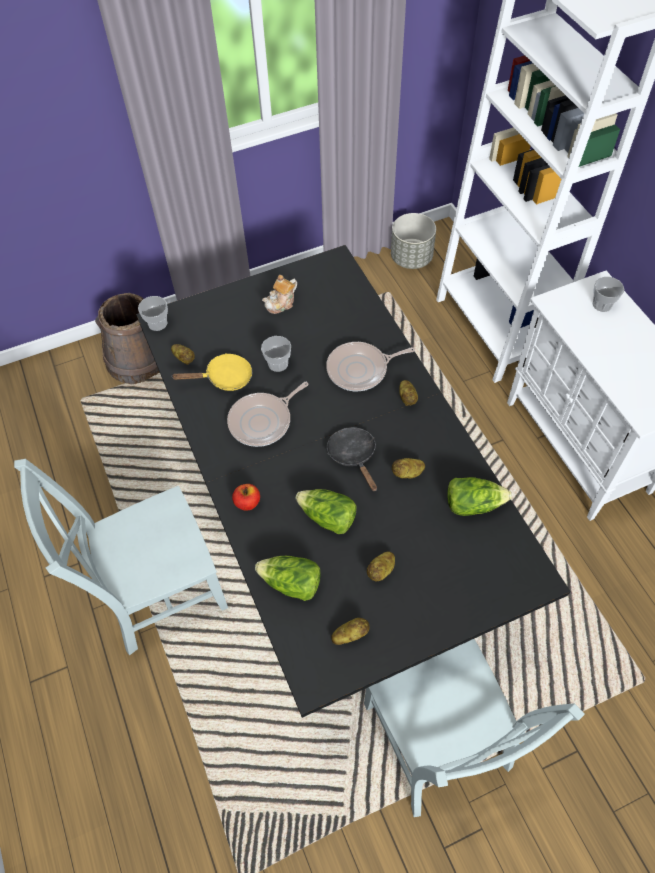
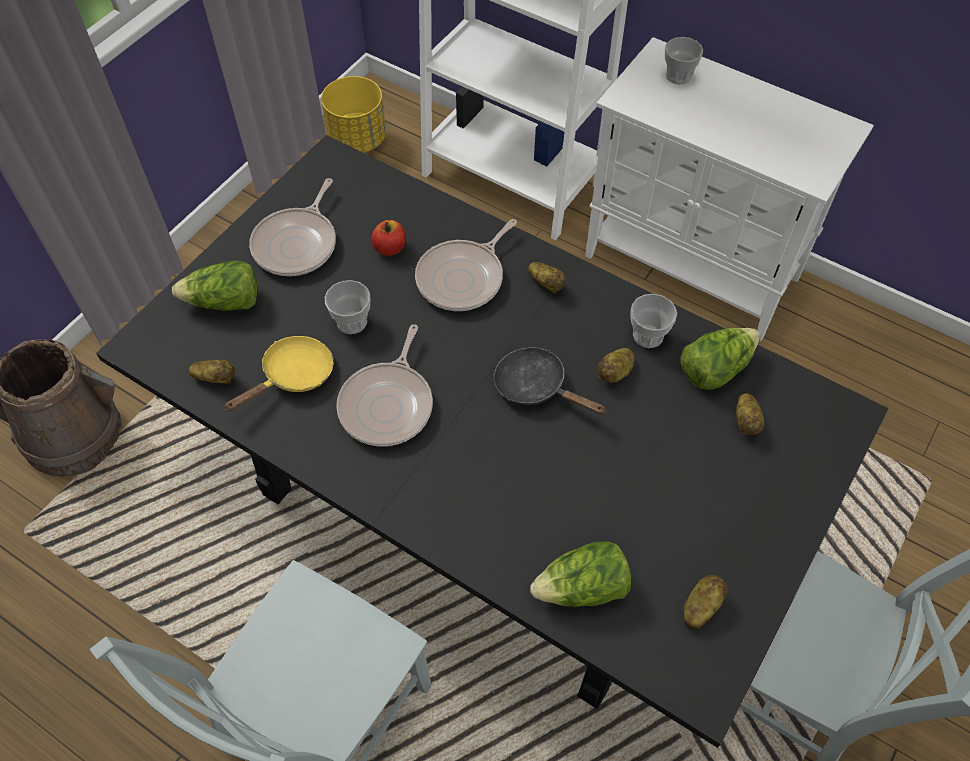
camera: 35 degrees left, 0 degrees up
cup [138,296,168,331] -> cup moved to [630,294,677,348]
apple [232,484,260,510] -> apple moved to [371,220,406,256]
teapot [262,275,297,314] -> frying pan [249,178,336,276]
lettuce [295,489,357,534] -> lettuce moved to [172,261,257,311]
potato [367,552,395,581] -> potato moved to [736,393,764,435]
grey planter [391,213,436,269] -> yellow planter [321,76,386,153]

